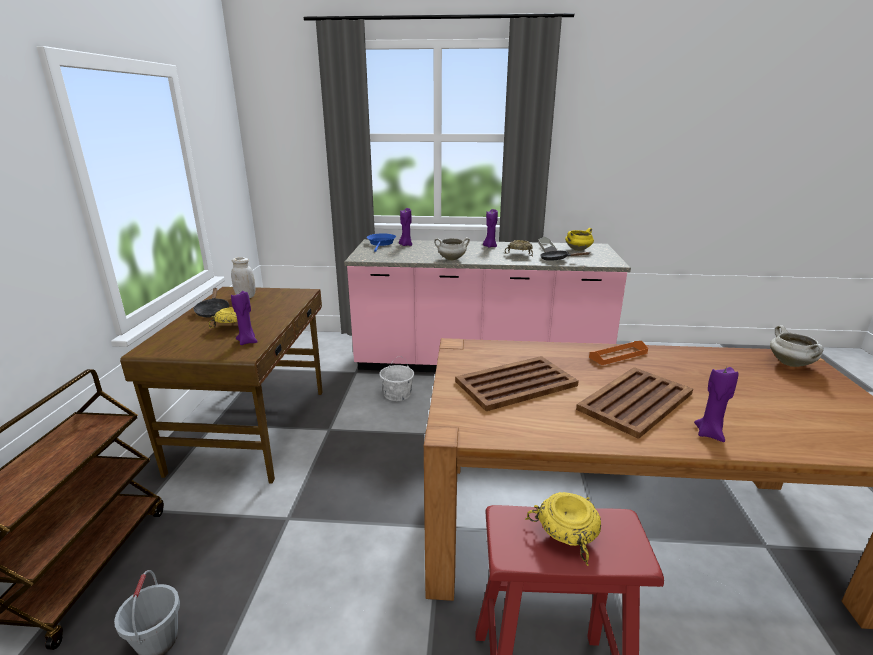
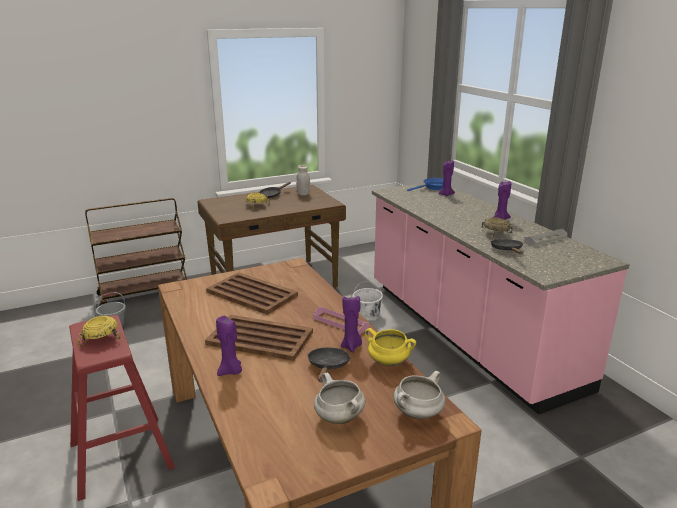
camera: 60 degrees right, 0 degrees up
purple candle [231,291,258,345] -> purple candle moved to [341,294,362,352]
white cooking pot [434,237,470,260] -> white cooking pot moved to [314,372,365,424]
yellow cooking pot [565,228,594,251] -> yellow cooking pot moved to [365,328,416,366]
orange tray [589,341,648,365] -> pink tray [313,307,369,335]
none -> black frying pan [307,347,351,382]

